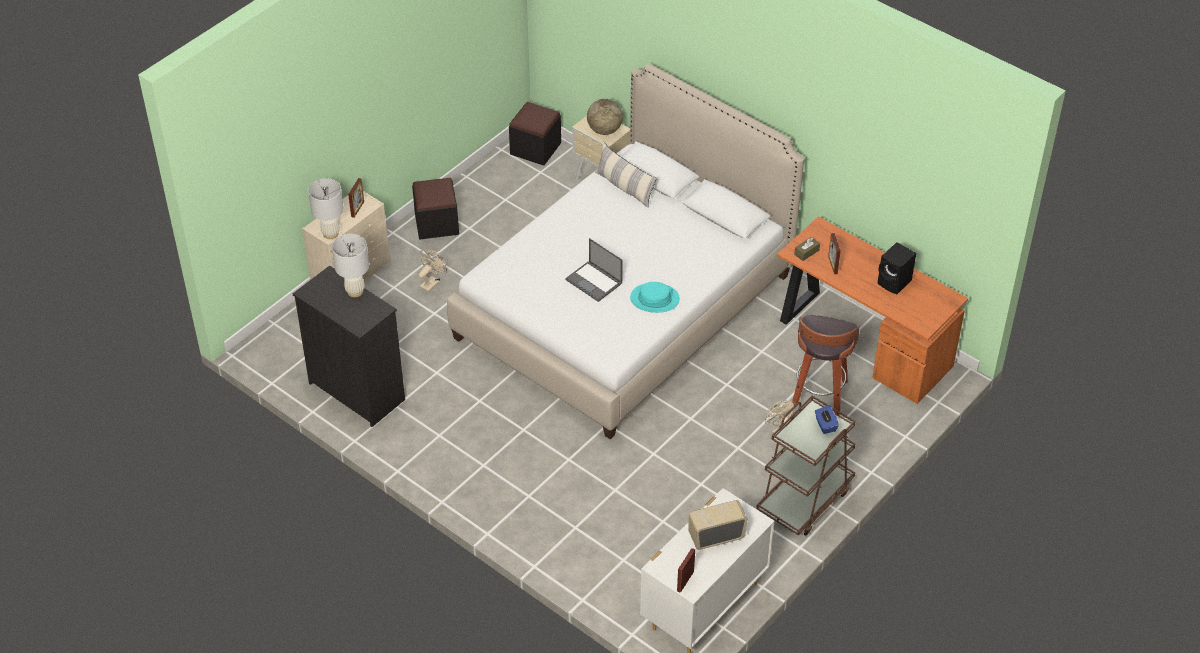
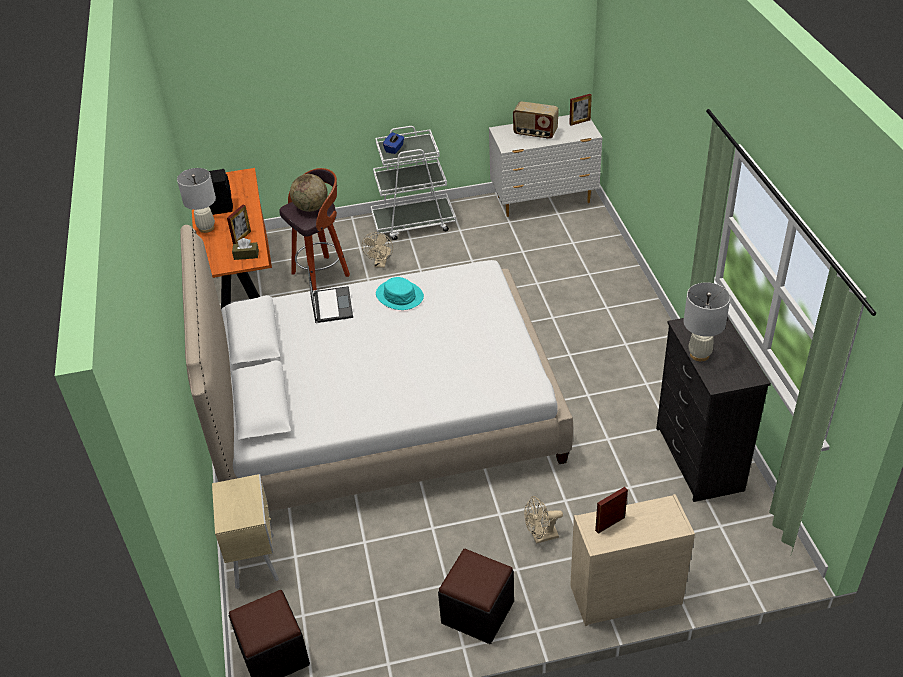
camera: 140 degrees left, 5 degrees down
white table lamp [308,178,344,239] -> white table lamp moved to [177,168,216,233]
laptop [565,238,623,302] -> laptop moved to [308,266,353,323]
globe [587,99,623,135] -> globe moved to [290,174,328,212]
pillow [595,142,657,208] -> none
brown cart [756,395,856,536] -> white cart [371,126,456,240]

